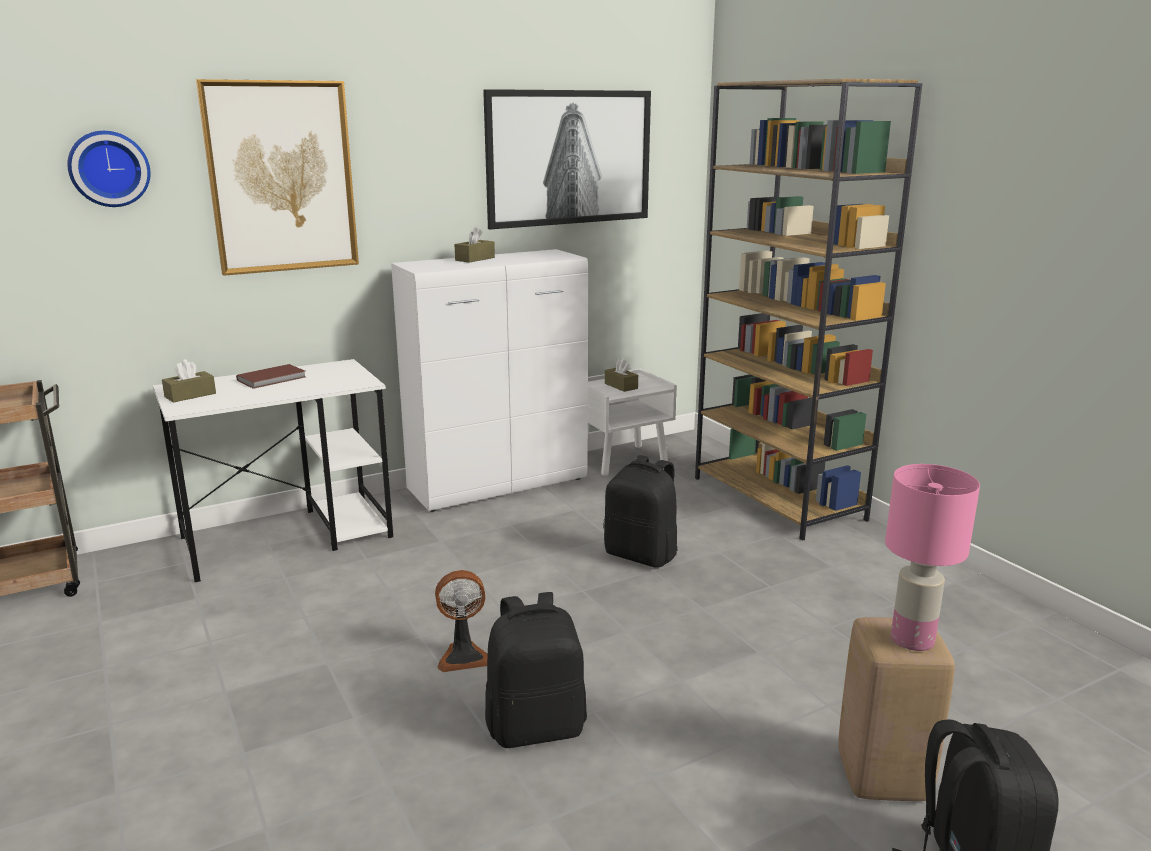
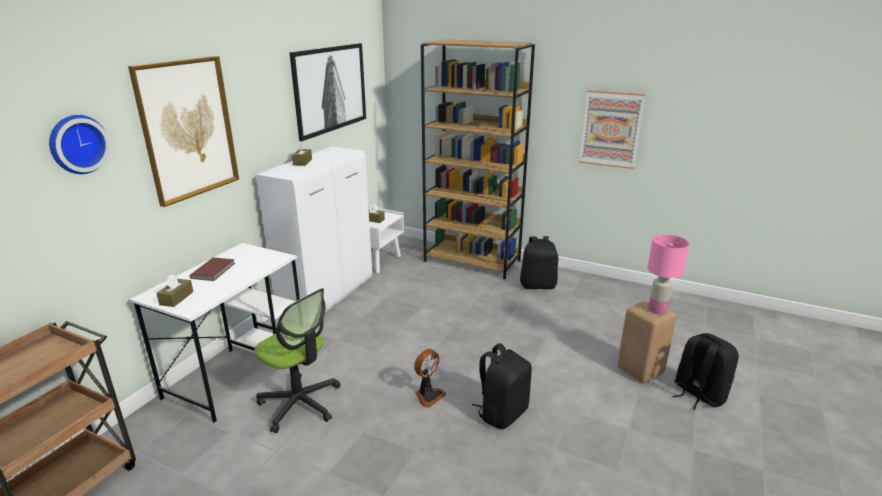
camera: 35 degrees left, 5 degrees up
black backpack [604,455,678,568] -> black backpack moved to [520,236,558,289]
none -> office chair [254,288,341,433]
none -> picture [579,90,645,169]

